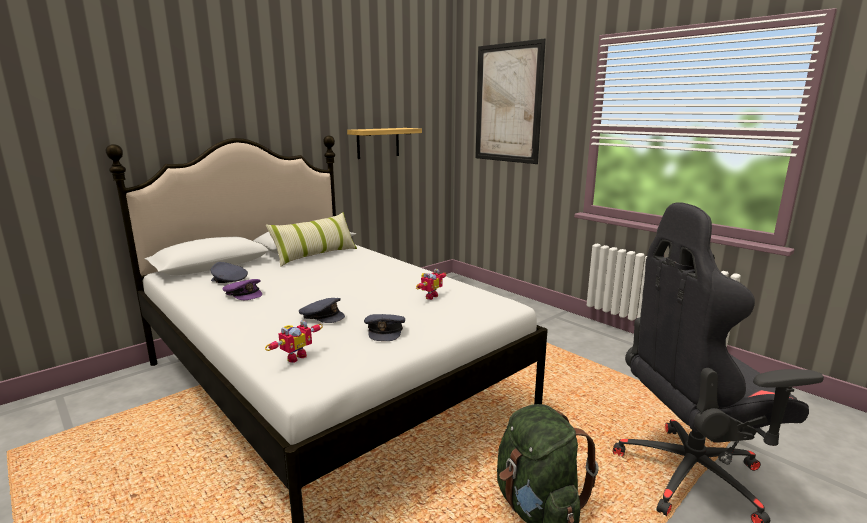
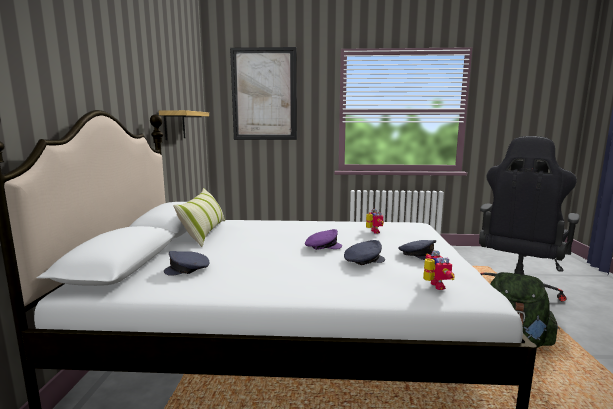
camera: 45 degrees left, 5 degrees down
purple cap [222,279,262,300] -> purple cap moved to [305,229,342,250]

